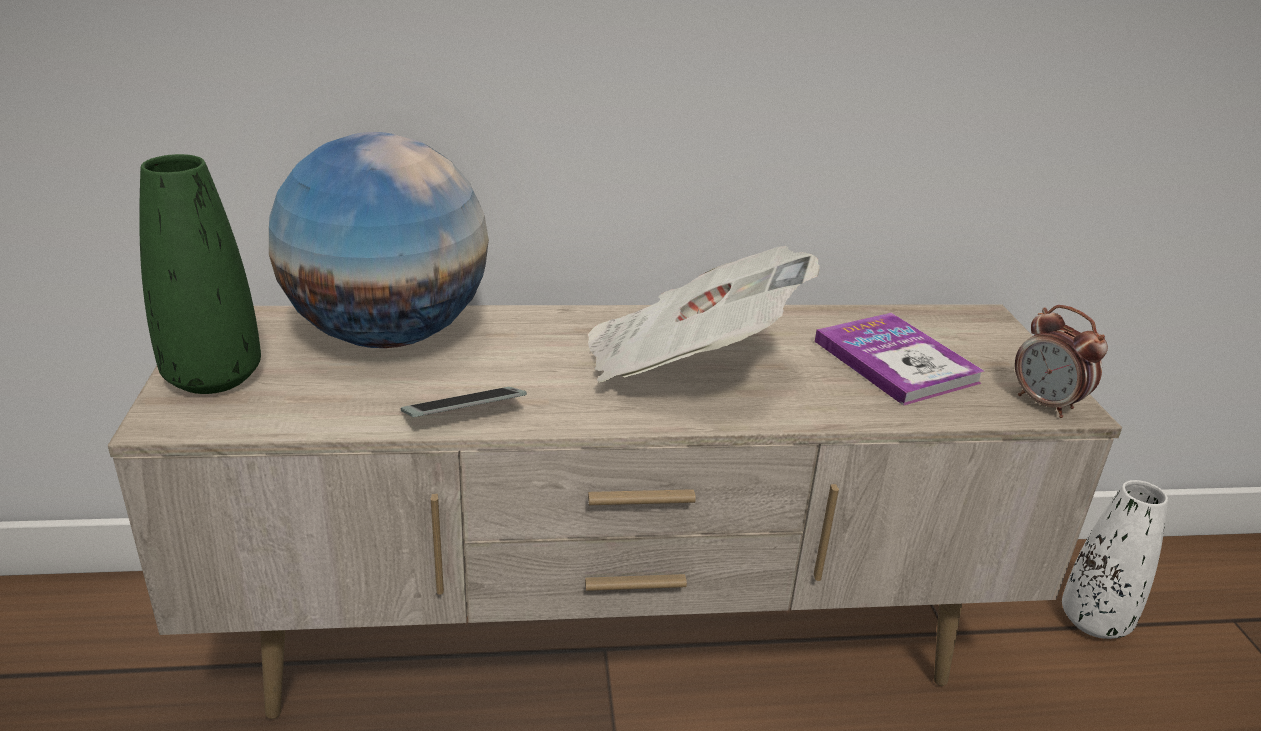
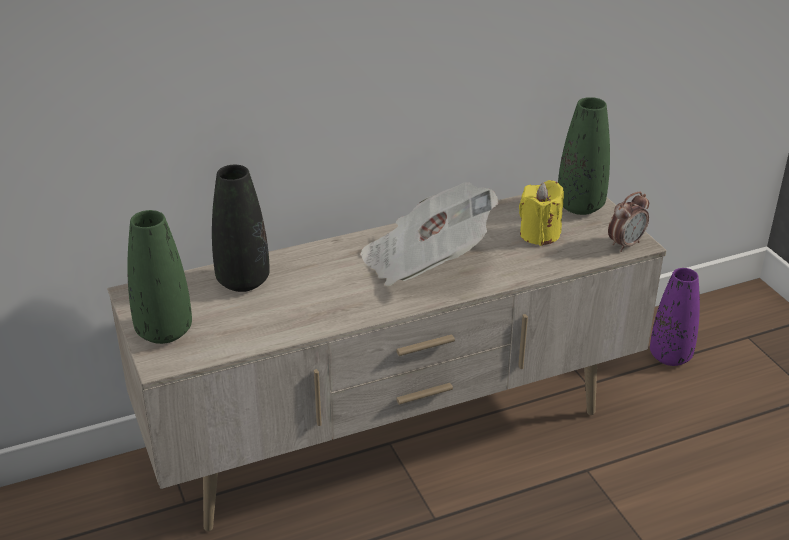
camera: 15 degrees left, 5 degrees up
globe [269,132,489,348] -> black vase [212,165,270,292]
phone [401,387,527,417] -> none
book [815,313,984,406] -> yellow candle [519,180,564,246]
alarm clock [1015,305,1108,418] -> alarm clock turned 75 degrees counterclockwise [608,191,649,252]
white vase [1062,480,1168,639] -> purple vase [650,268,700,366]
none -> green vase [558,97,610,215]

